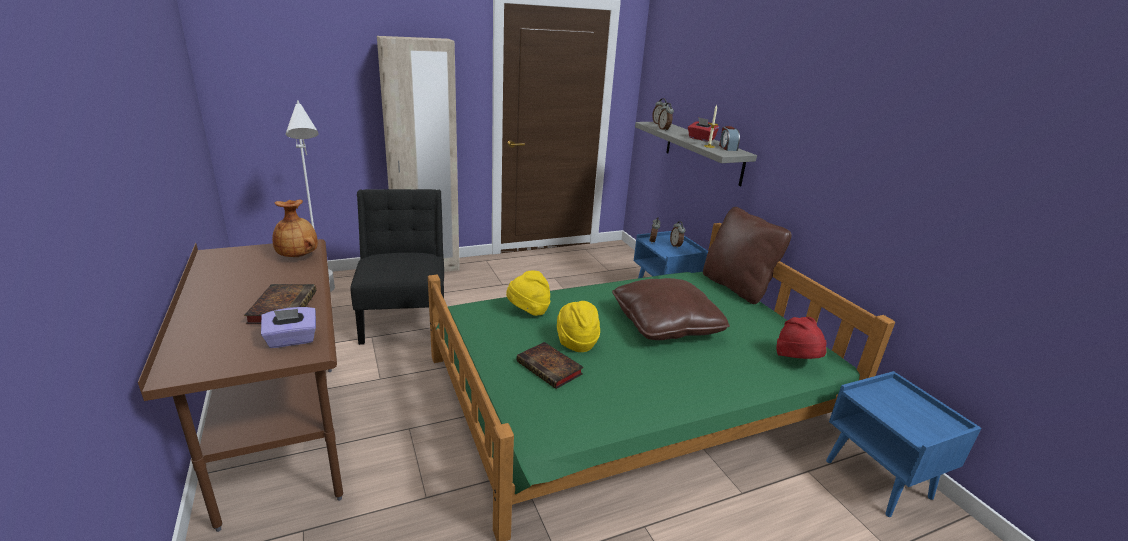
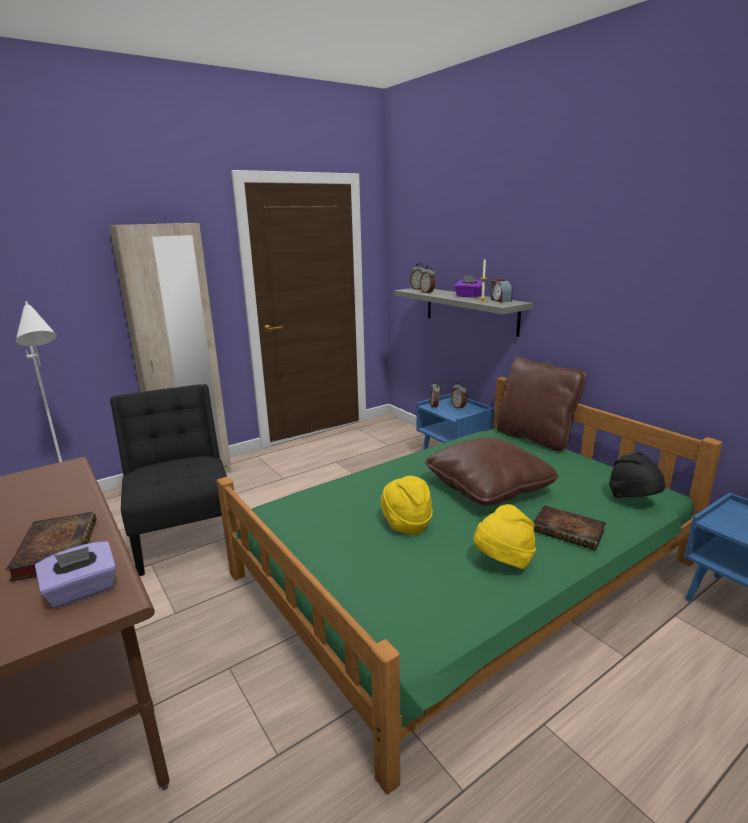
camera: 10 degrees left, 5 degrees down
brown vase [272,200,318,257] -> none
yellow hat [506,271,550,316] -> yellow hat moved to [473,504,536,569]
book [516,342,584,389] -> book moved to [533,505,606,550]
red tissue box [688,117,719,141] -> purple tissue box [454,275,482,298]
red hat [776,317,827,359] -> black hat [609,452,666,498]

